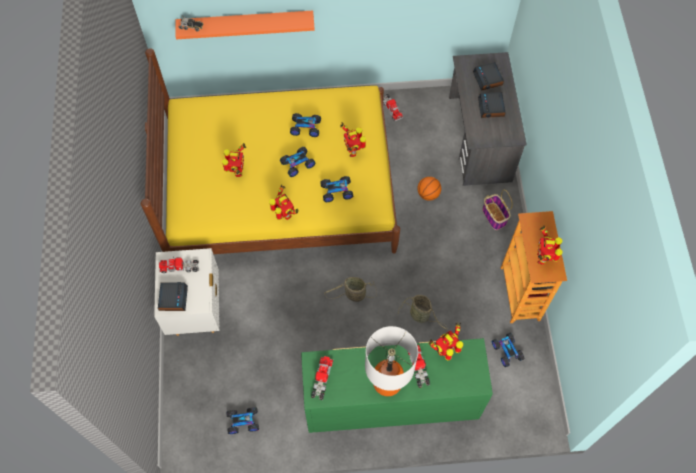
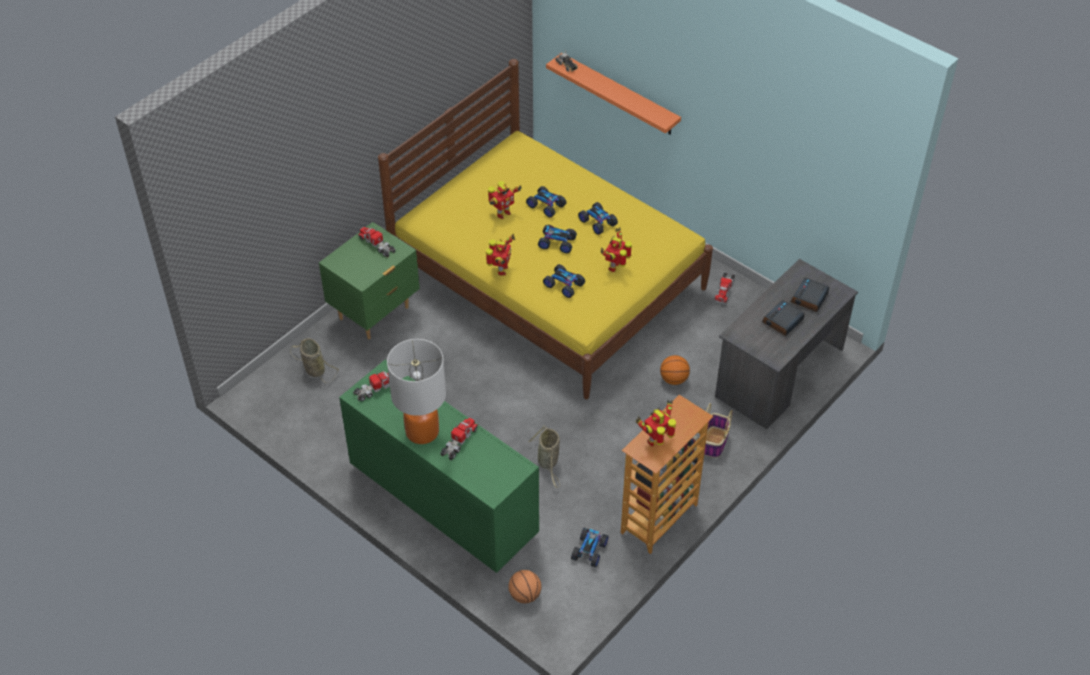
camera: 45 degrees right, 15 degrees down
white nightstand [154,248,219,336] -> green nightstand [319,222,420,339]
alarm clock [158,282,188,311] -> none
toy car [226,407,259,434] -> toy car moved to [526,186,567,218]
basket [324,277,377,302] -> basket moved to [290,338,339,383]
toy robot [428,323,463,361] -> none
none -> basketball [508,570,542,603]

